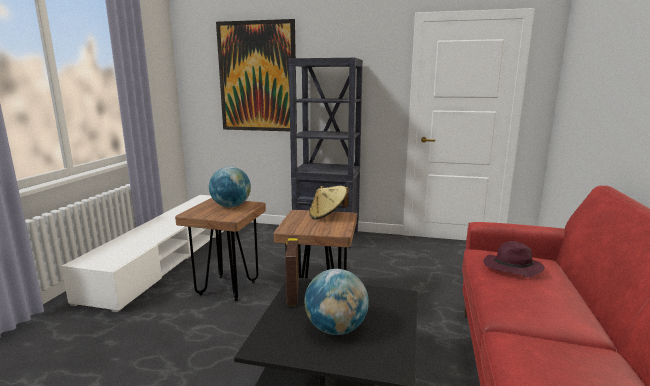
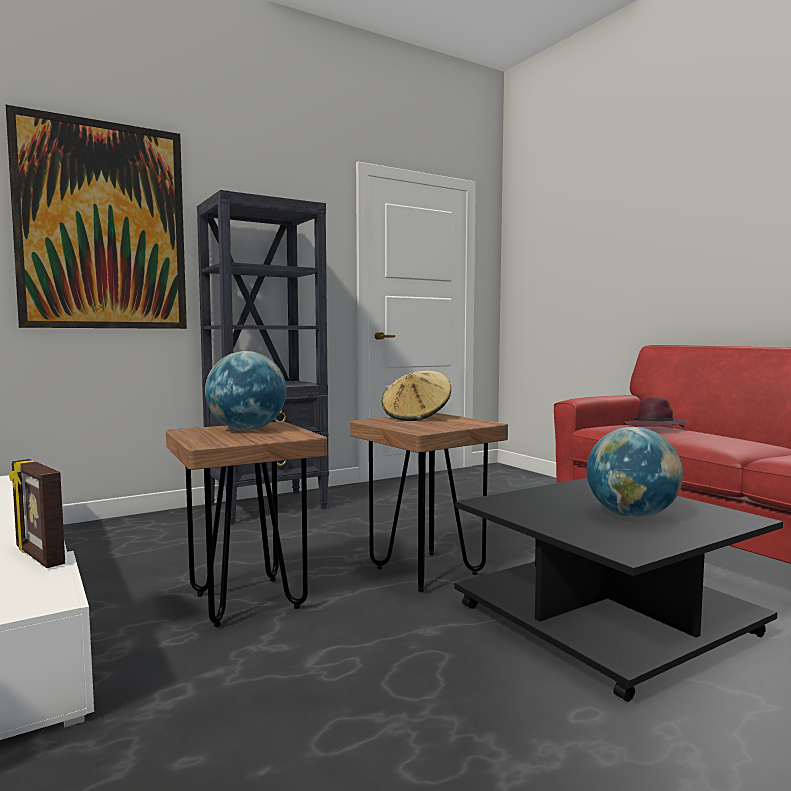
camera: 45 degrees left, 10 degrees down
picture frame [285,236,299,306] -> picture frame moved to [9,459,65,568]

